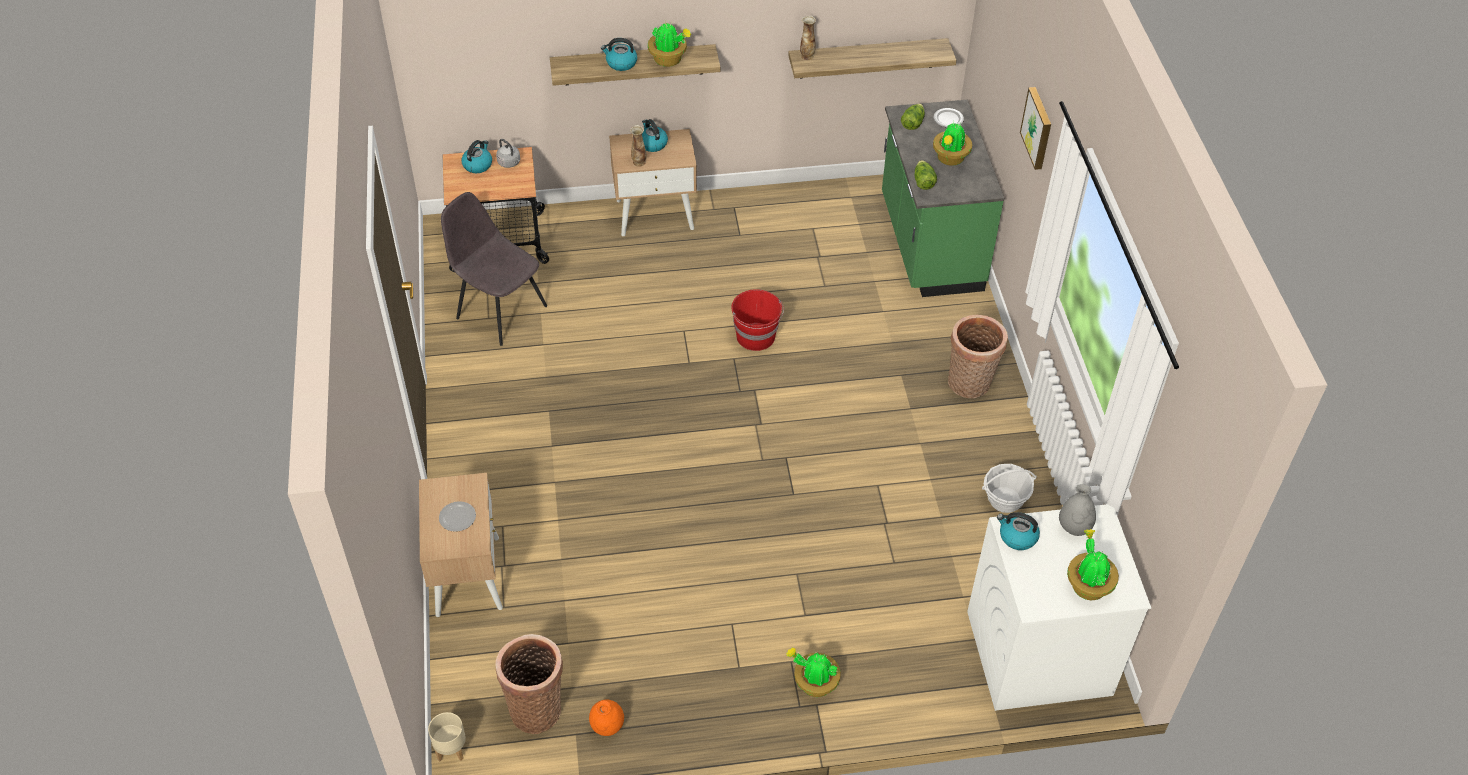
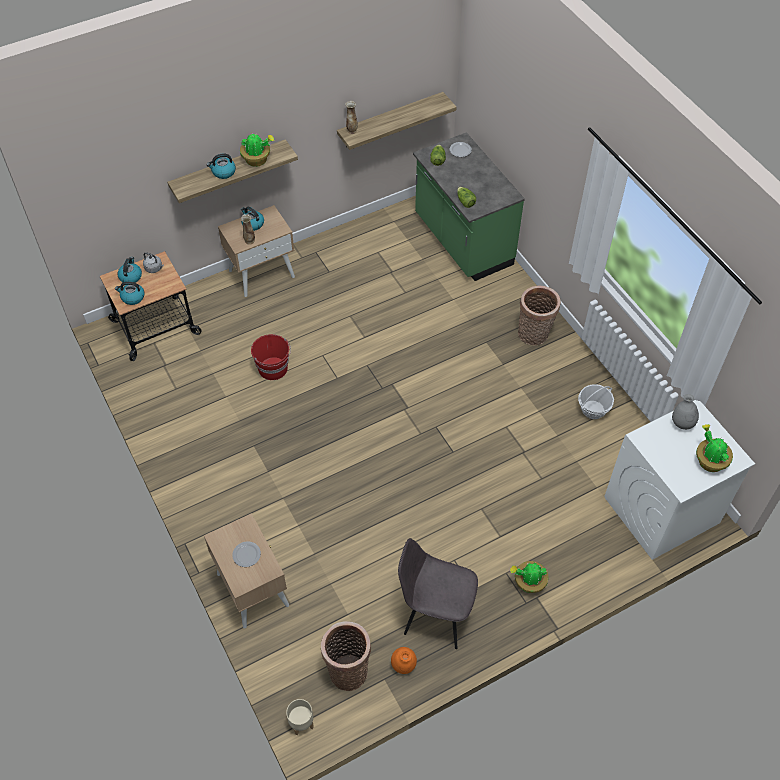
camera: 20 degrees left, 5 degrees up
grey chair [441,192,547,346] -> grey chair moved to [398,538,478,649]
red bucket [731,289,784,351] -> red bucket moved to [251,334,291,380]
potted plant [933,122,972,166] -> none
kettle [997,512,1040,550] -> kettle moved to [115,281,144,305]
picture [1020,87,1051,170] -> none

